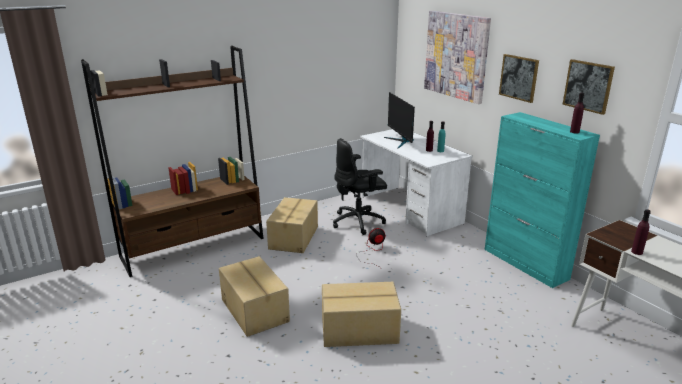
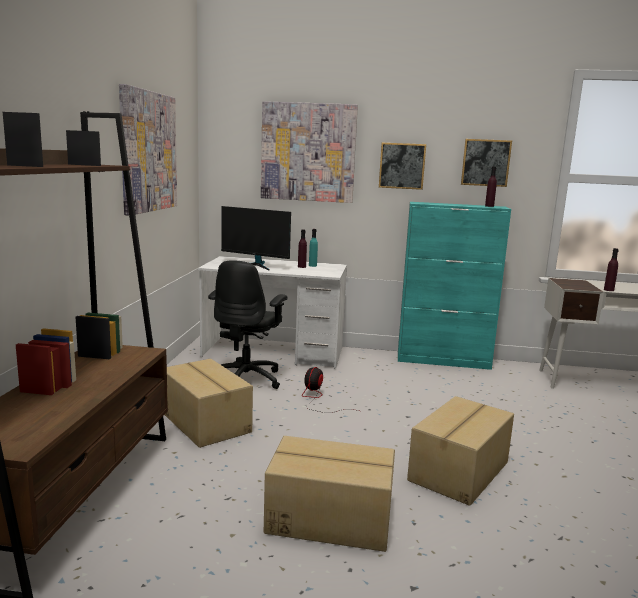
camera: 50 degrees left, 10 degrees down
none -> picture [119,84,177,216]

